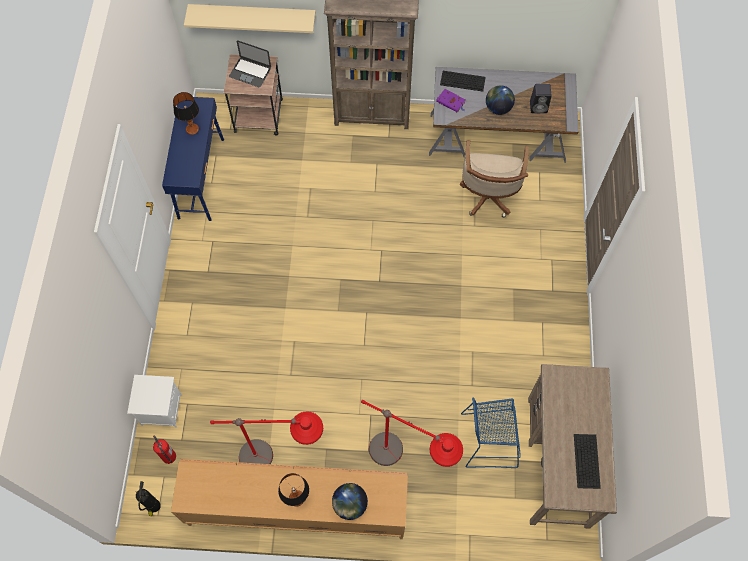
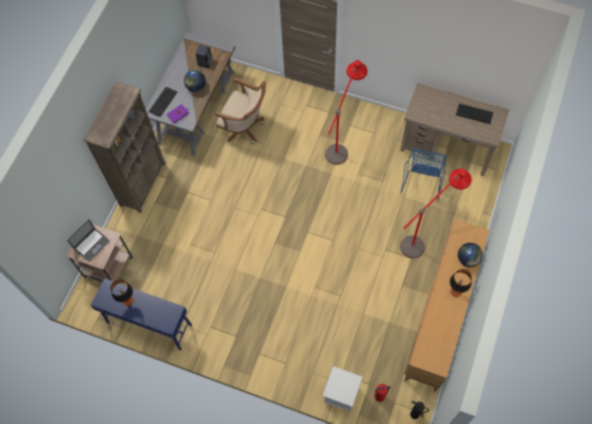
camera: 70 degrees left, 0 degrees up
beige shelf [184,4,315,33] -> none
red floor lamp [210,411,323,464] -> red floor lamp moved to [325,60,367,165]

